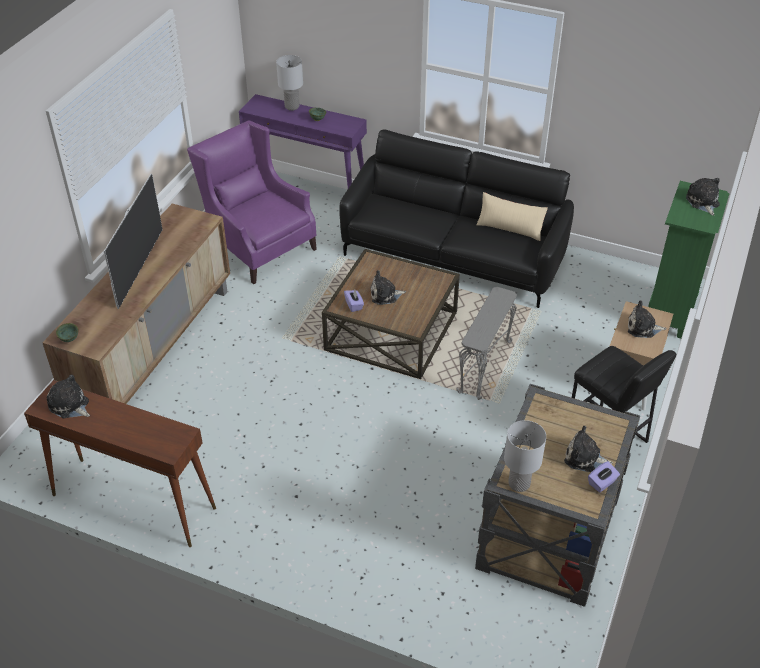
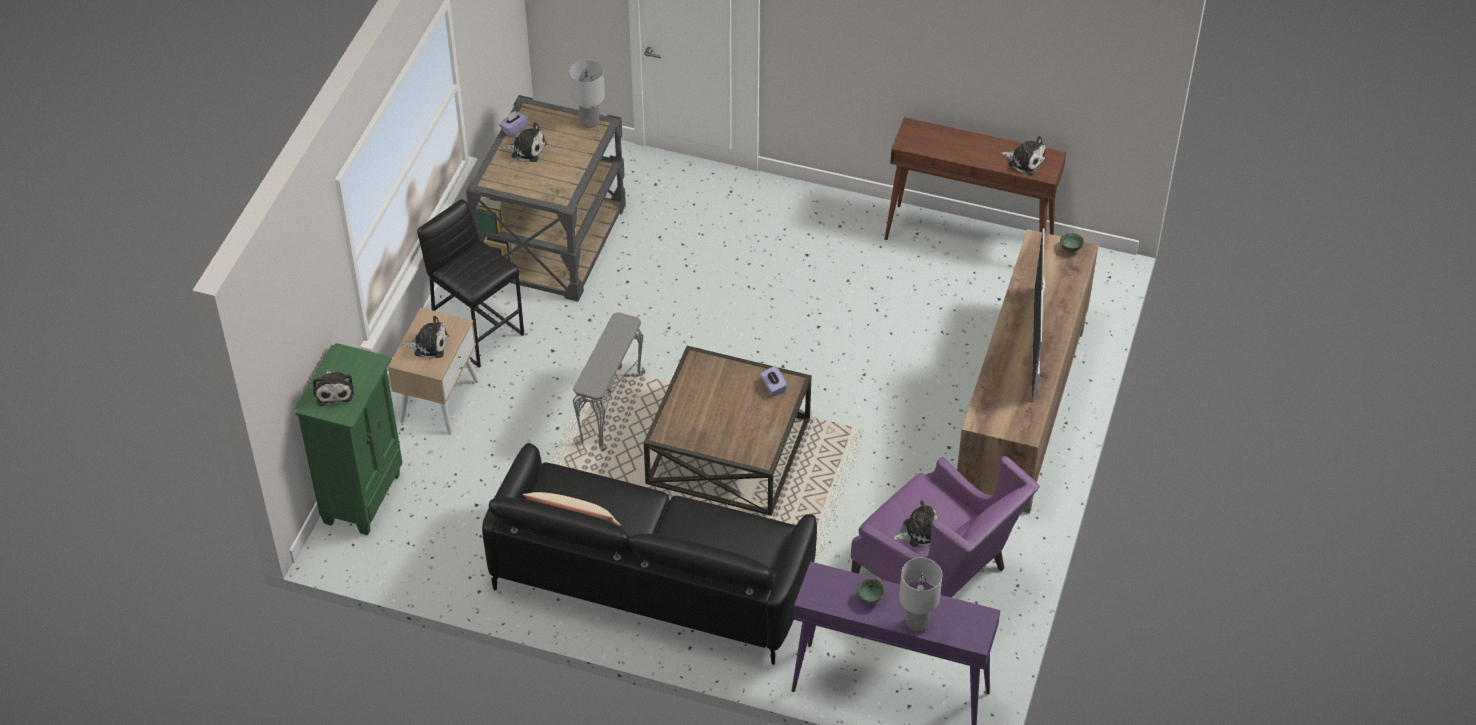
camera: 175 degrees right, 5 degrees up
plush toy [370,270,406,305] -> plush toy moved to [893,500,938,547]

